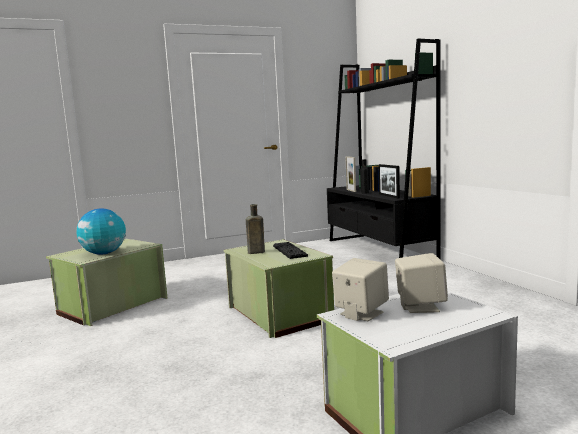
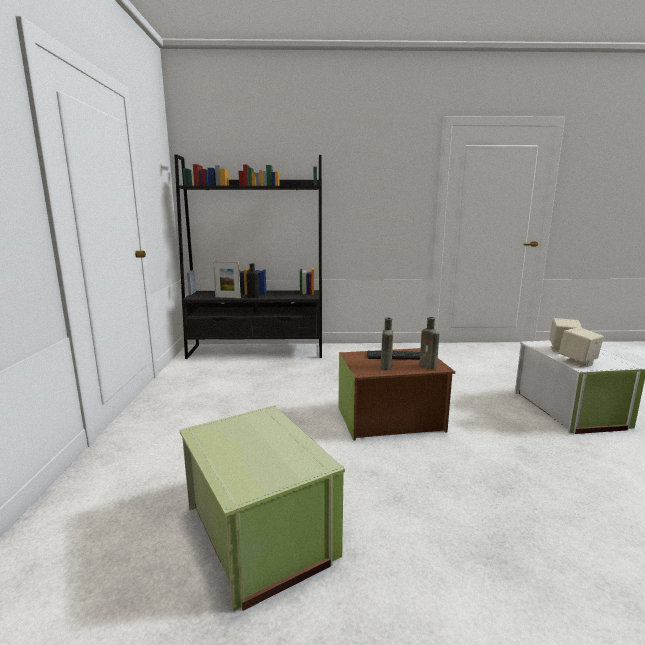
camera: 70 degrees left, 5 degrees up
globe [76,208,126,255] -> none
green storage box [224,239,334,338] -> brown storage box [338,348,455,441]
picture frame [378,164,400,198] -> none
none -> brown bottle [420,317,439,369]

